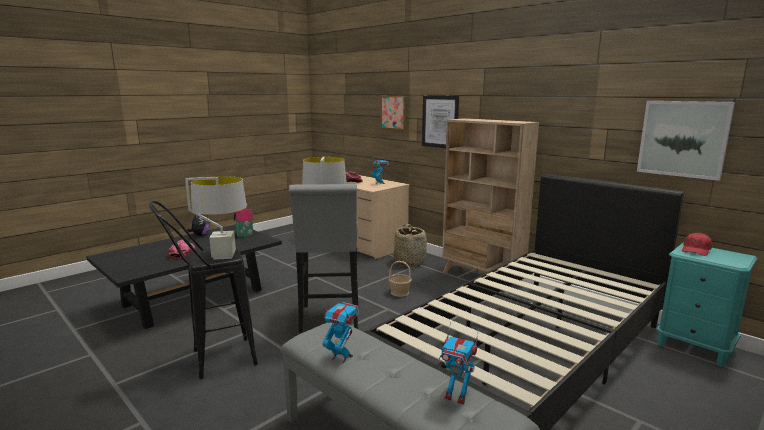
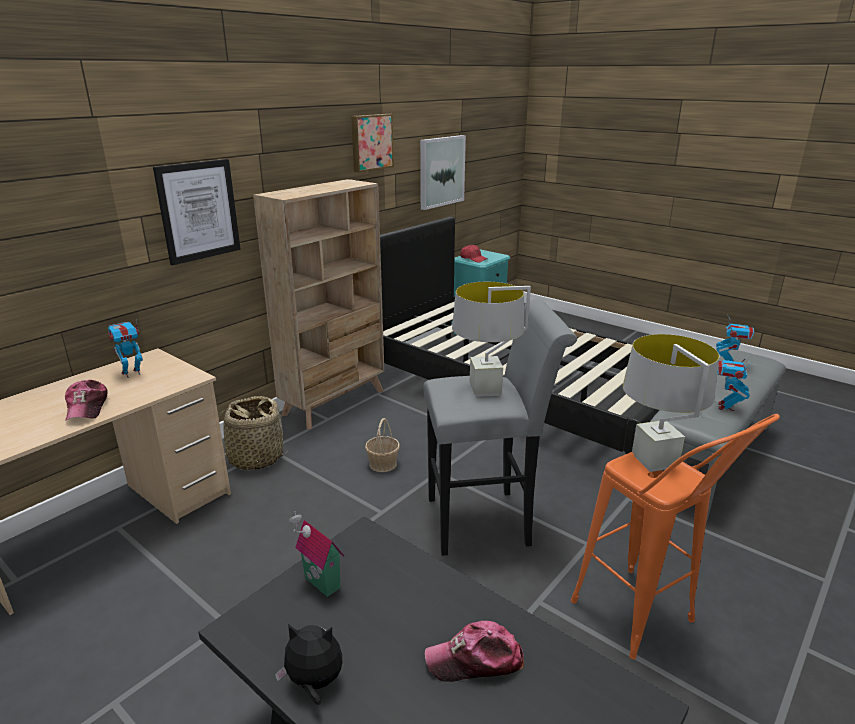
camera: 95 degrees left, 10 degrees up
black stool [149,201,258,379] -> orange stool [571,414,780,659]
picture [381,96,407,130] -> picture moved to [351,114,394,172]

